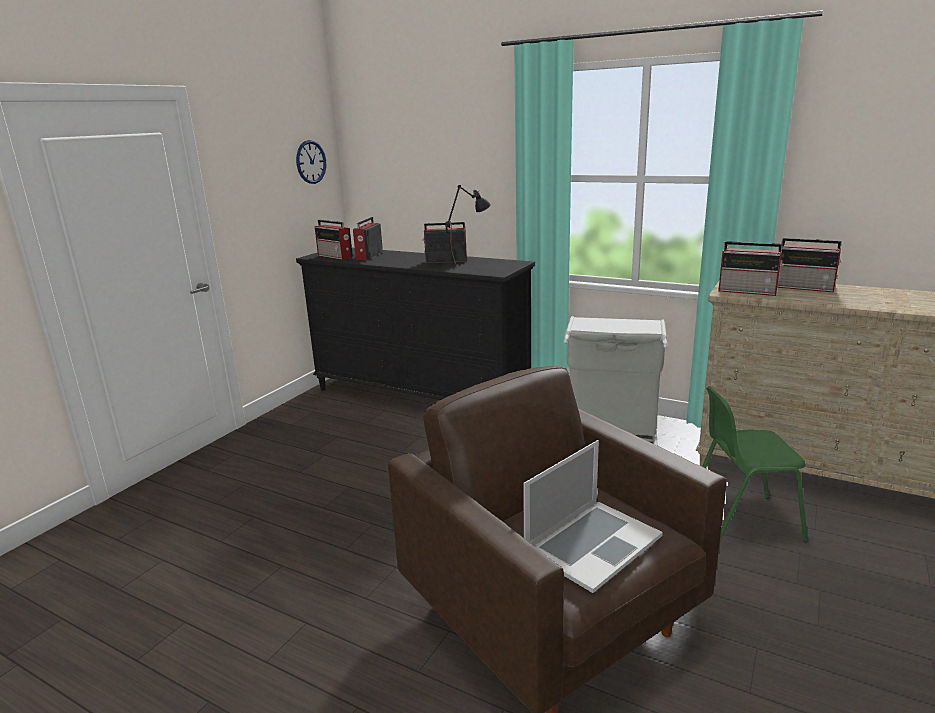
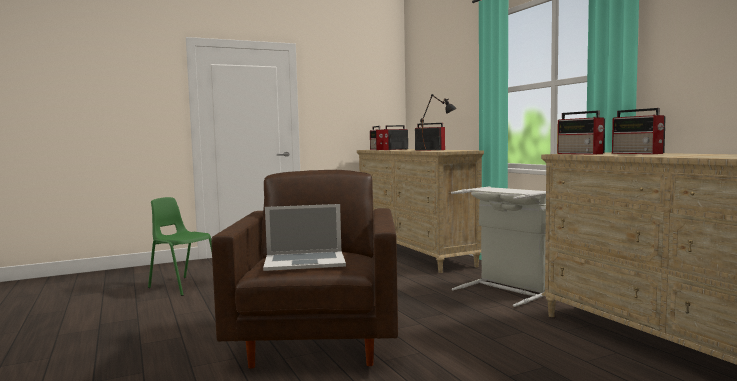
camera: 35 degrees right, 15 degrees down
wall clock [296,140,326,184] -> none
black dresser [296,248,535,400] -> beige dresser [357,149,484,273]
green chair [702,386,808,542] -> green chair moved to [148,197,212,296]

